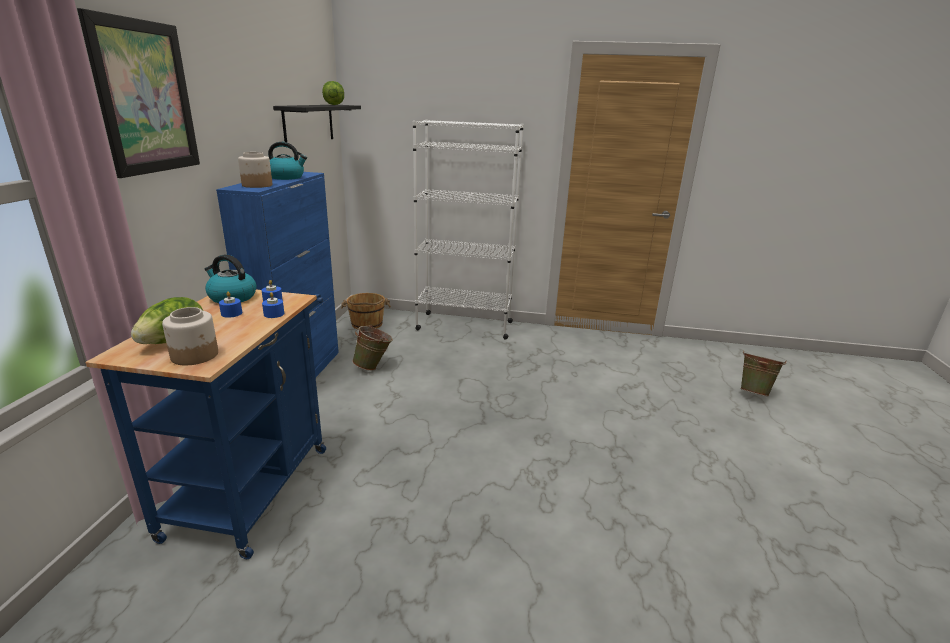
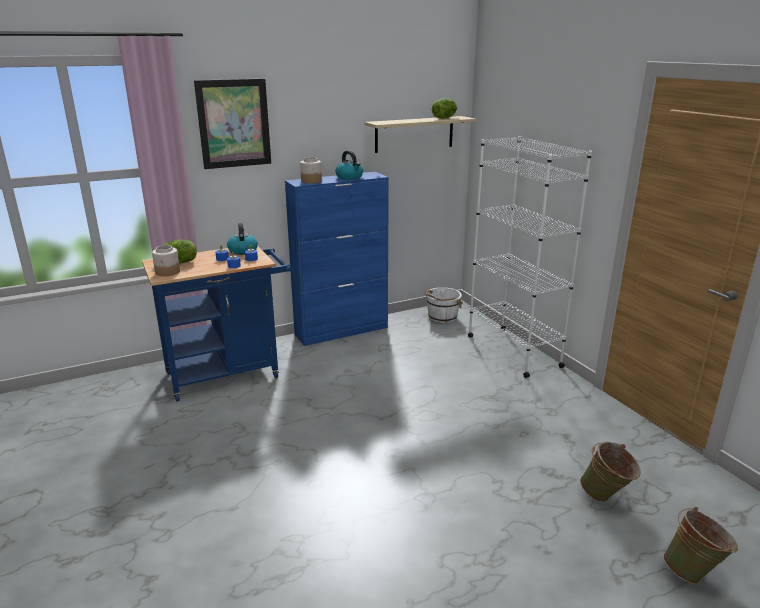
camera: 55 degrees right, 0 degrees up
black shelf [273,105,361,142] -> beige shelf [365,116,476,153]
brown bucket [341,293,391,330] -> white bucket [425,287,463,323]
green bucket [352,324,393,371] -> green bucket moved to [580,442,641,502]

